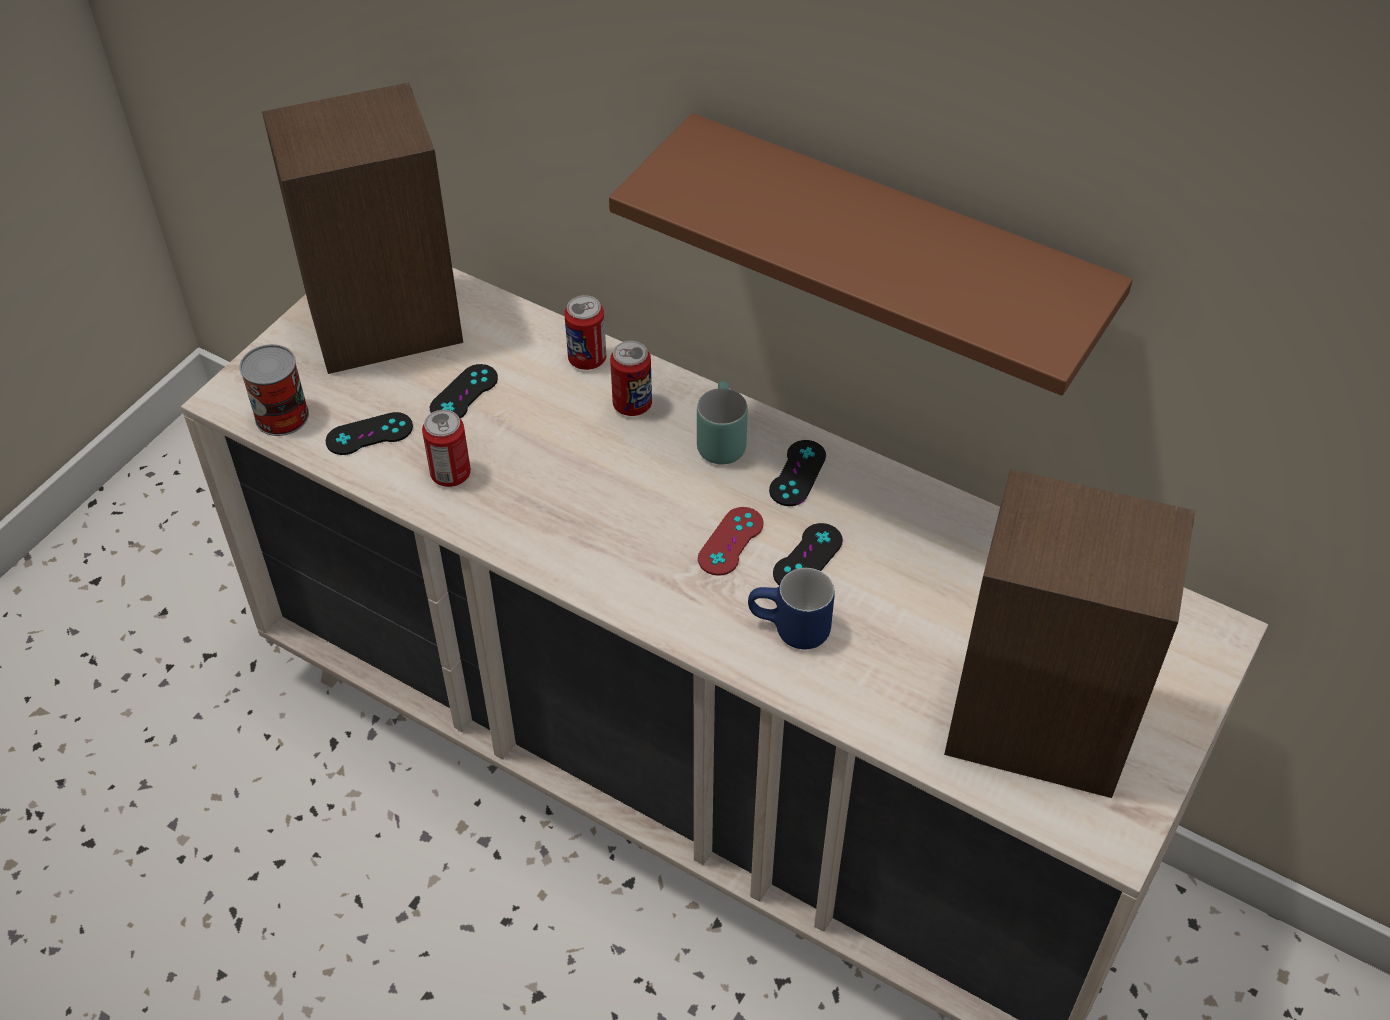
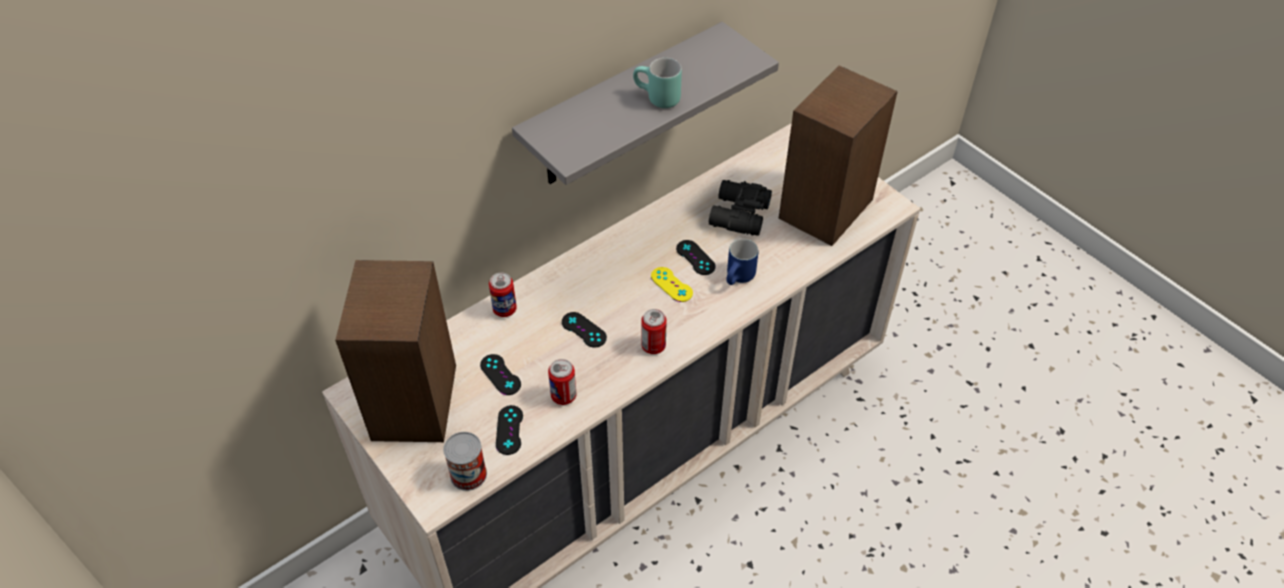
camera: 70 degrees left, 0 degrees up
brown shelf [609,113,1133,396] -> grey shelf [512,22,779,185]
can [610,341,652,416] -> can moved to [641,309,667,354]
turquoise mug [697,381,748,465] -> turquoise mug moved to [633,58,682,108]
red game controller [698,507,764,576] -> yellow game controller [651,267,693,302]
black game controller [769,440,826,506] -> black game controller moved to [562,312,607,348]
none -> black binoculars [709,180,772,236]

